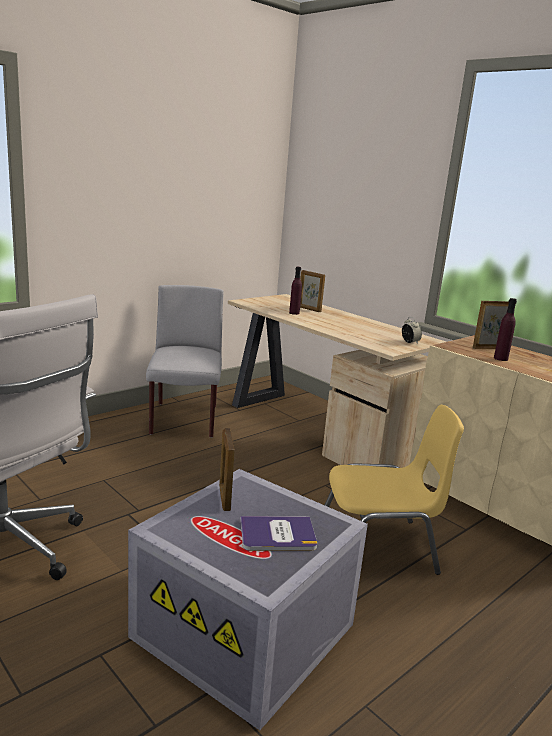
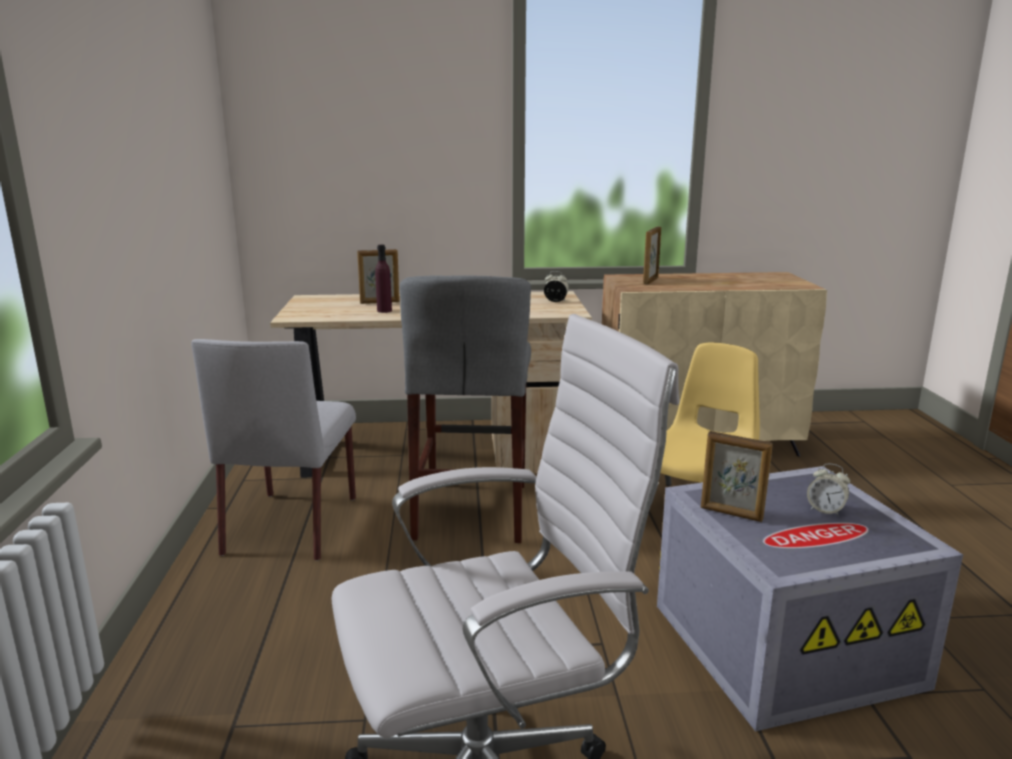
camera: 50 degrees left, 0 degrees up
grey chair [146,285,224,438] -> grey chair turned 120 degrees counterclockwise [191,339,356,561]
book [240,516,317,551] -> alarm clock [807,464,850,516]
purple bottle [494,298,517,361] -> none
none -> grey stool [400,276,531,543]

